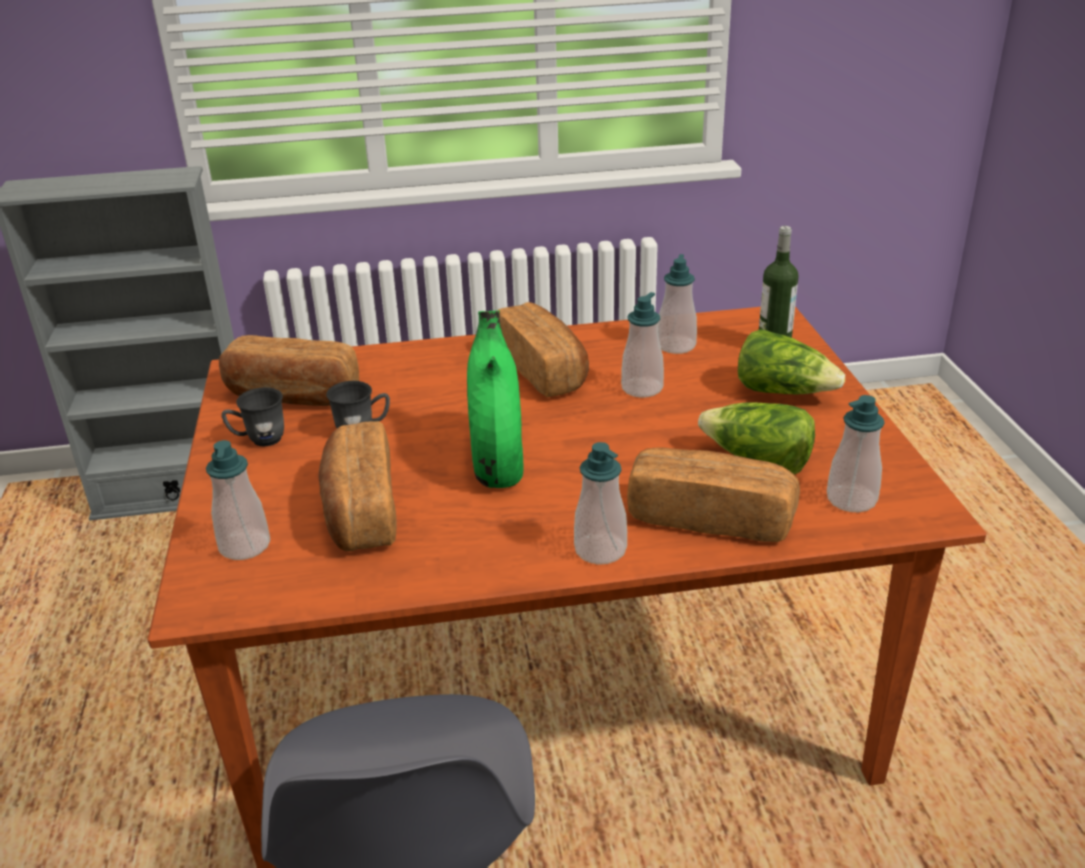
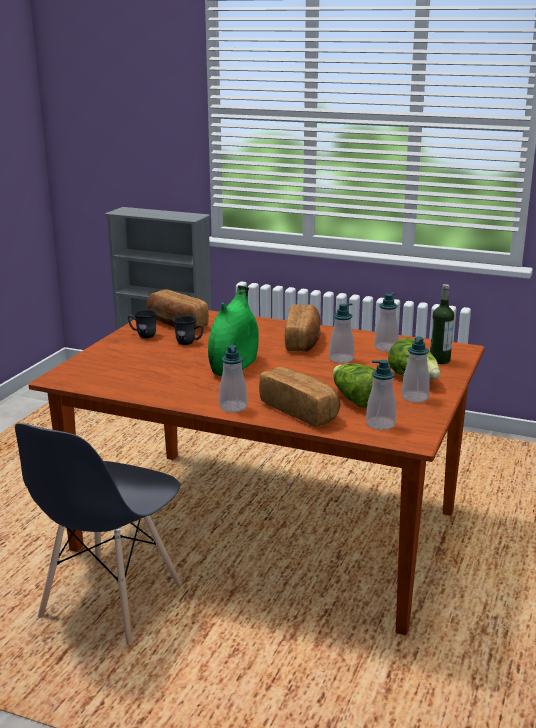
camera: 30 degrees right, 10 degrees down
soap dispenser [206,440,270,560] -> soap dispenser moved to [402,336,430,403]
bread [318,421,396,551] -> none

